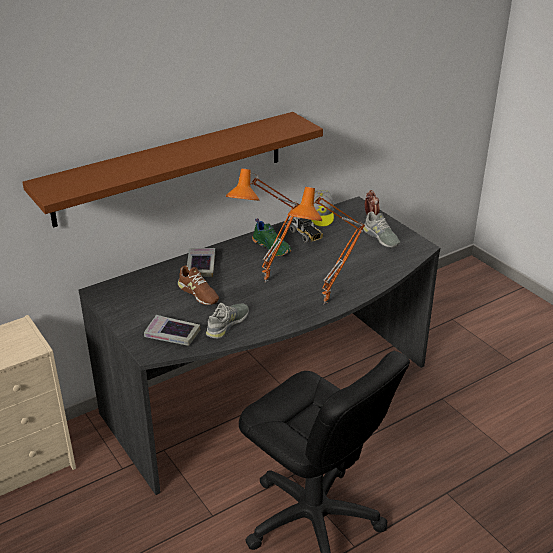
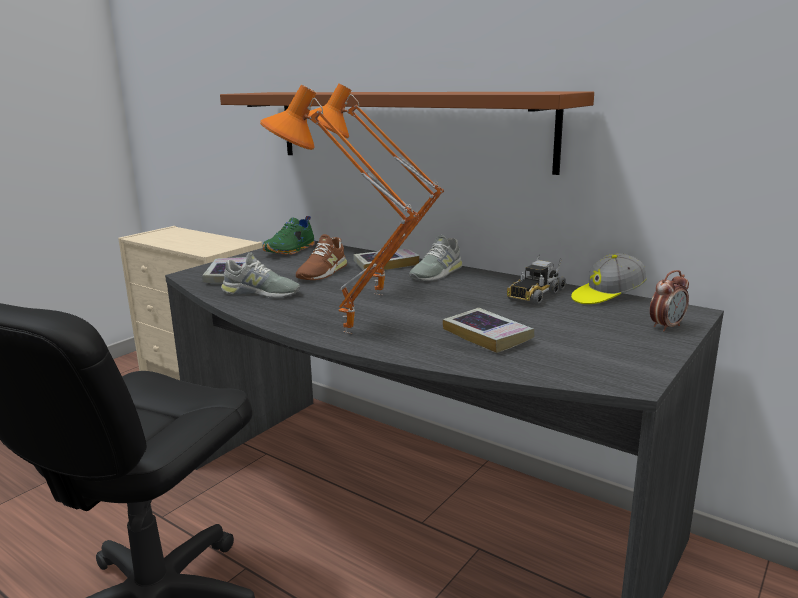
camera: 70 degrees right, 15 degrees down
green shoe [252,218,291,256] -> green shoe moved to [263,216,315,255]
grey shoe [363,212,400,248] -> grey shoe moved to [409,235,462,281]
none -> book [443,308,535,353]

